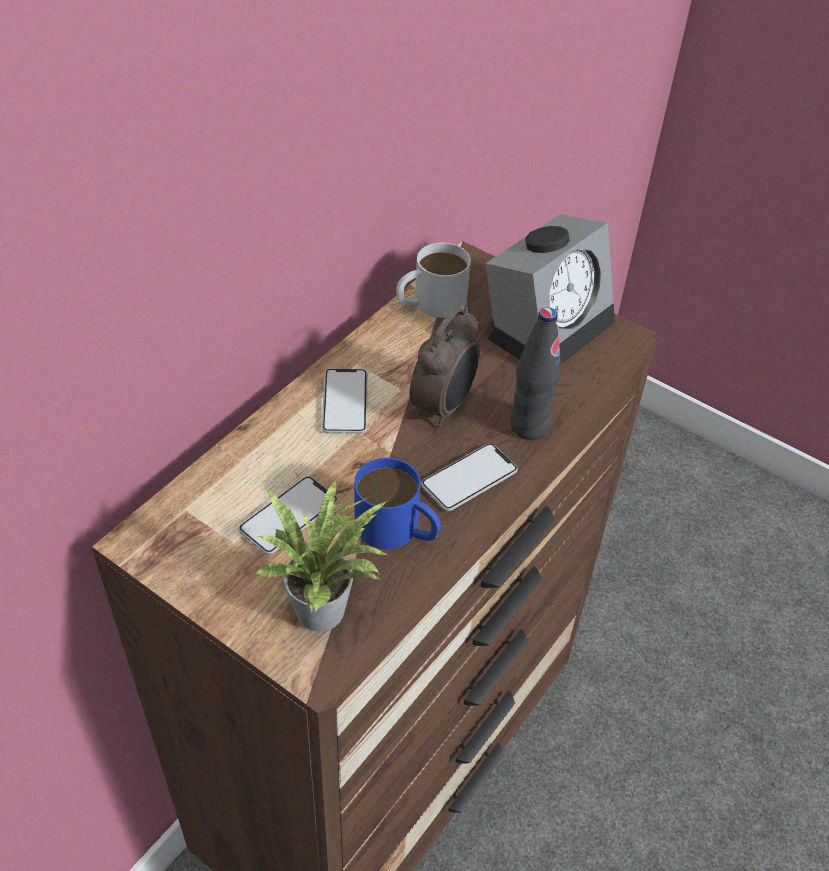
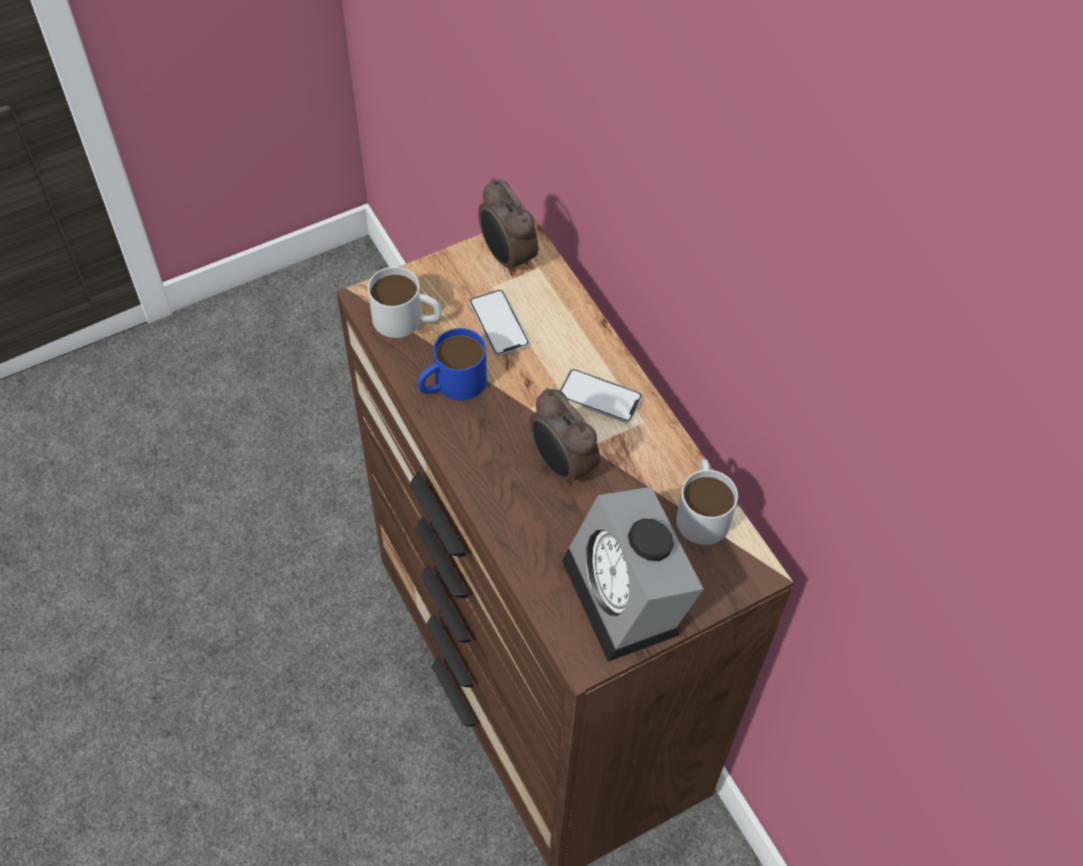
camera: 115 degrees right, 10 degrees up
potted plant [255,480,389,631] -> white mug [368,267,442,338]
phone [421,443,518,511] -> none
black bottle [510,307,561,440] -> none
none -> alarm clock [478,178,538,275]

